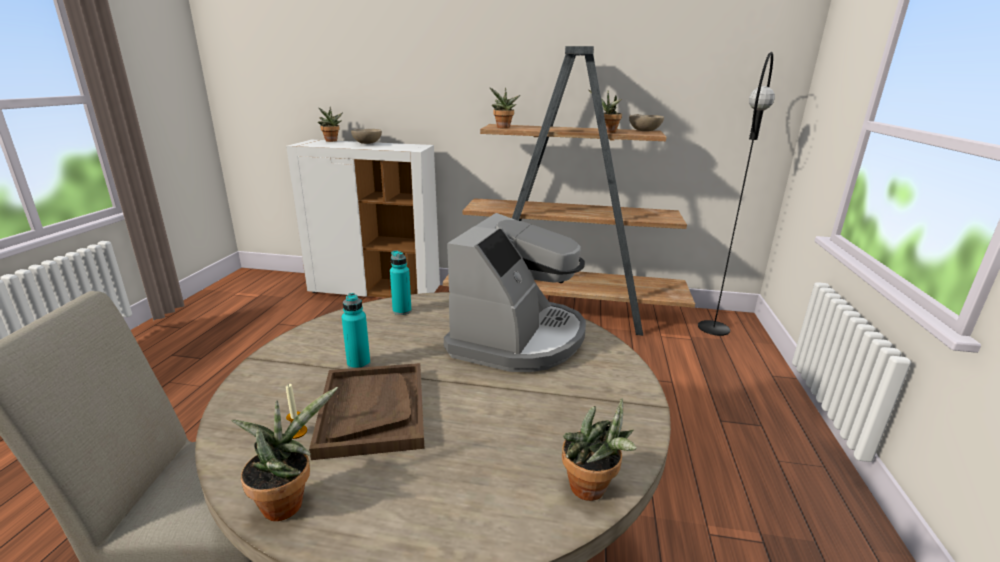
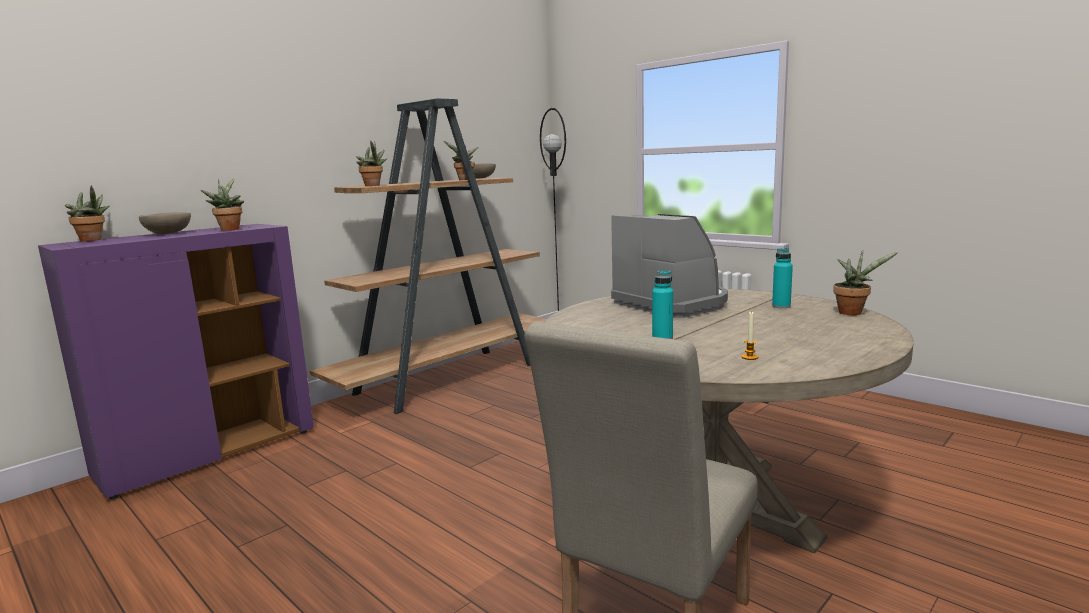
camera: 55 degrees left, 10 degrees down
potted plant [232,387,338,521] -> potted plant moved to [201,179,244,231]
white cabinet [286,140,440,298] -> purple cabinet [38,224,314,499]
brown tray [309,363,425,460] -> none
turquoise bottle [390,250,412,315] -> turquoise bottle moved to [772,248,793,308]

